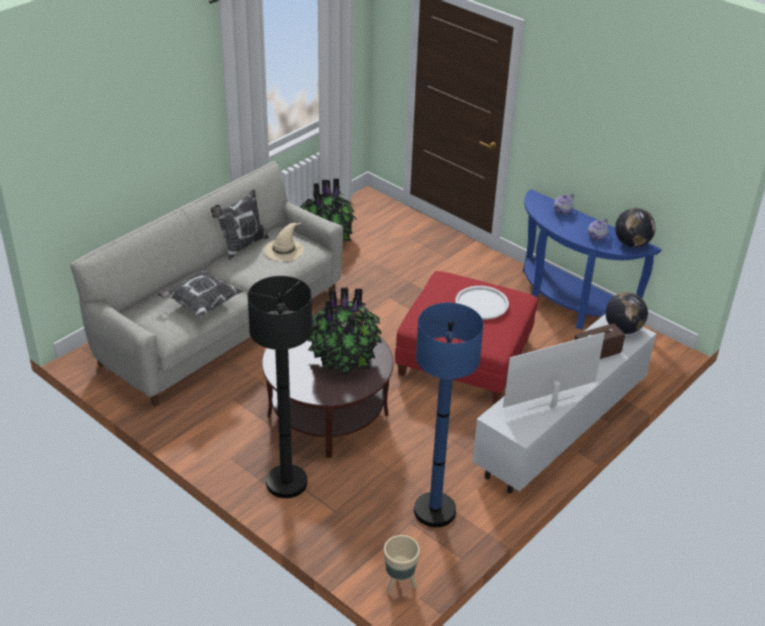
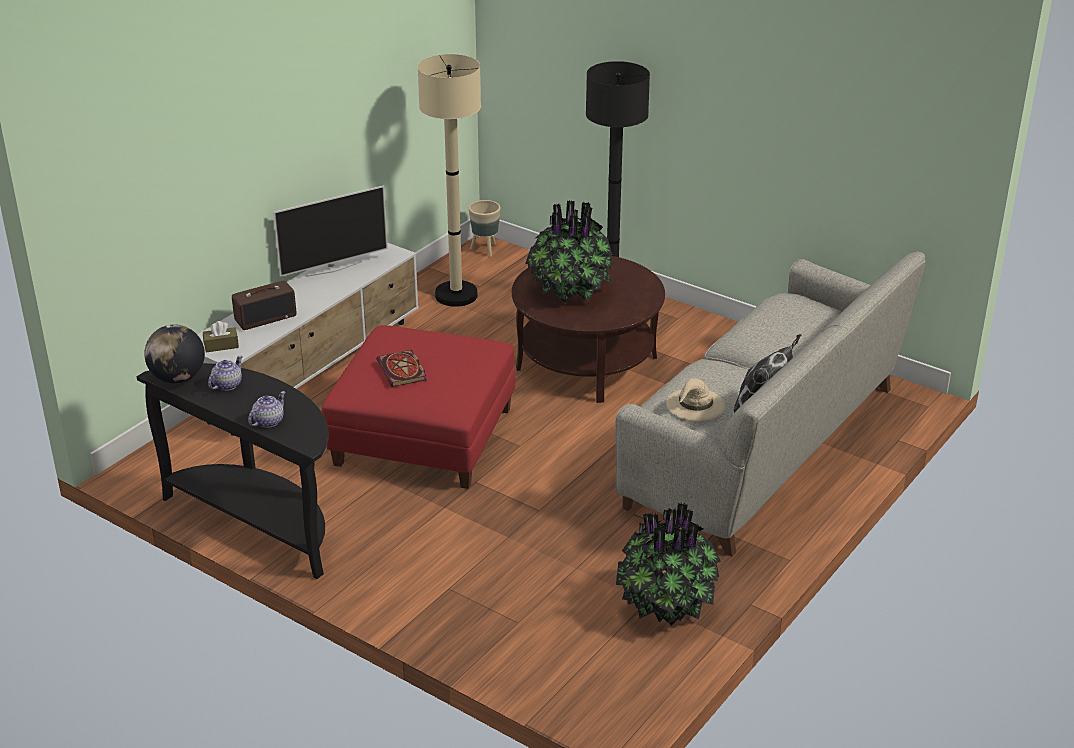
camera: 175 degrees right, 5 degrees down
pillow [158,268,244,318] -> none
blue floor lamp [414,303,484,527] -> beige floor lamp [418,54,481,307]
white tray [455,286,509,319] -> book [377,350,427,387]
blue console table [523,189,661,330] -> black console table [136,363,328,579]
globe [605,292,648,334] -> brown tissue box [203,321,239,352]

